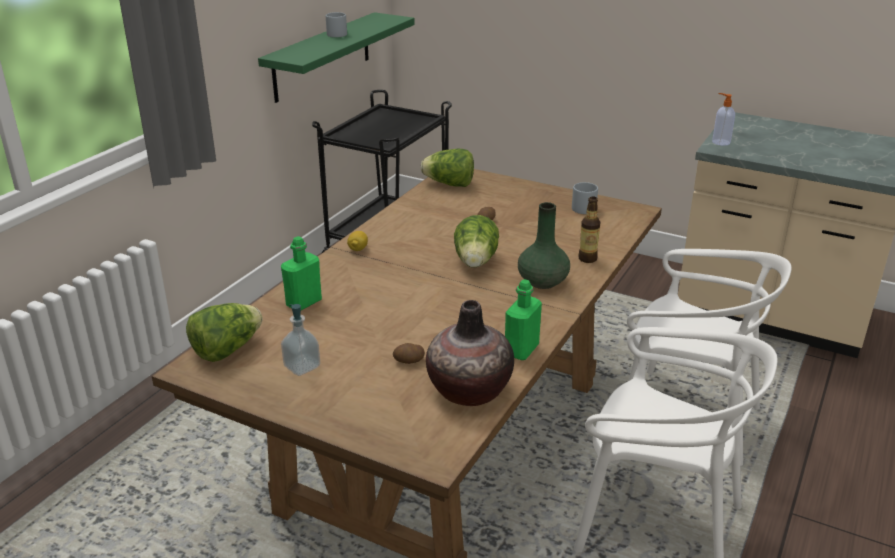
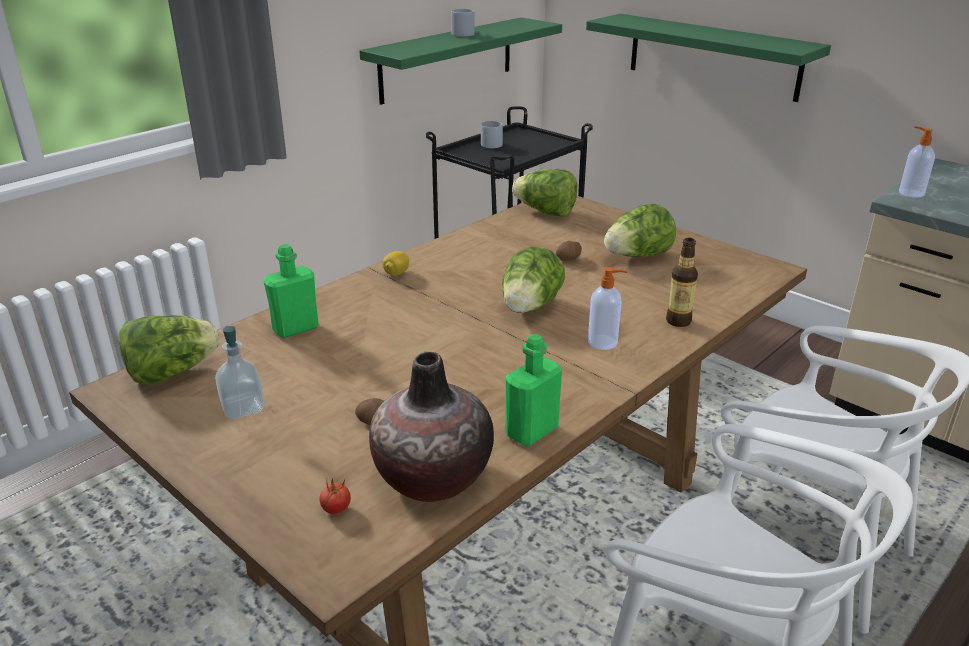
camera: 15 degrees right, 0 degrees up
green vase [518,202,570,289] -> soap dispenser [588,267,627,350]
grey mug [572,182,598,214] -> grey mug moved to [481,121,503,148]
none -> tomato [319,478,351,514]
none -> green shelf [586,14,831,102]
none -> lettuce [604,204,676,257]

